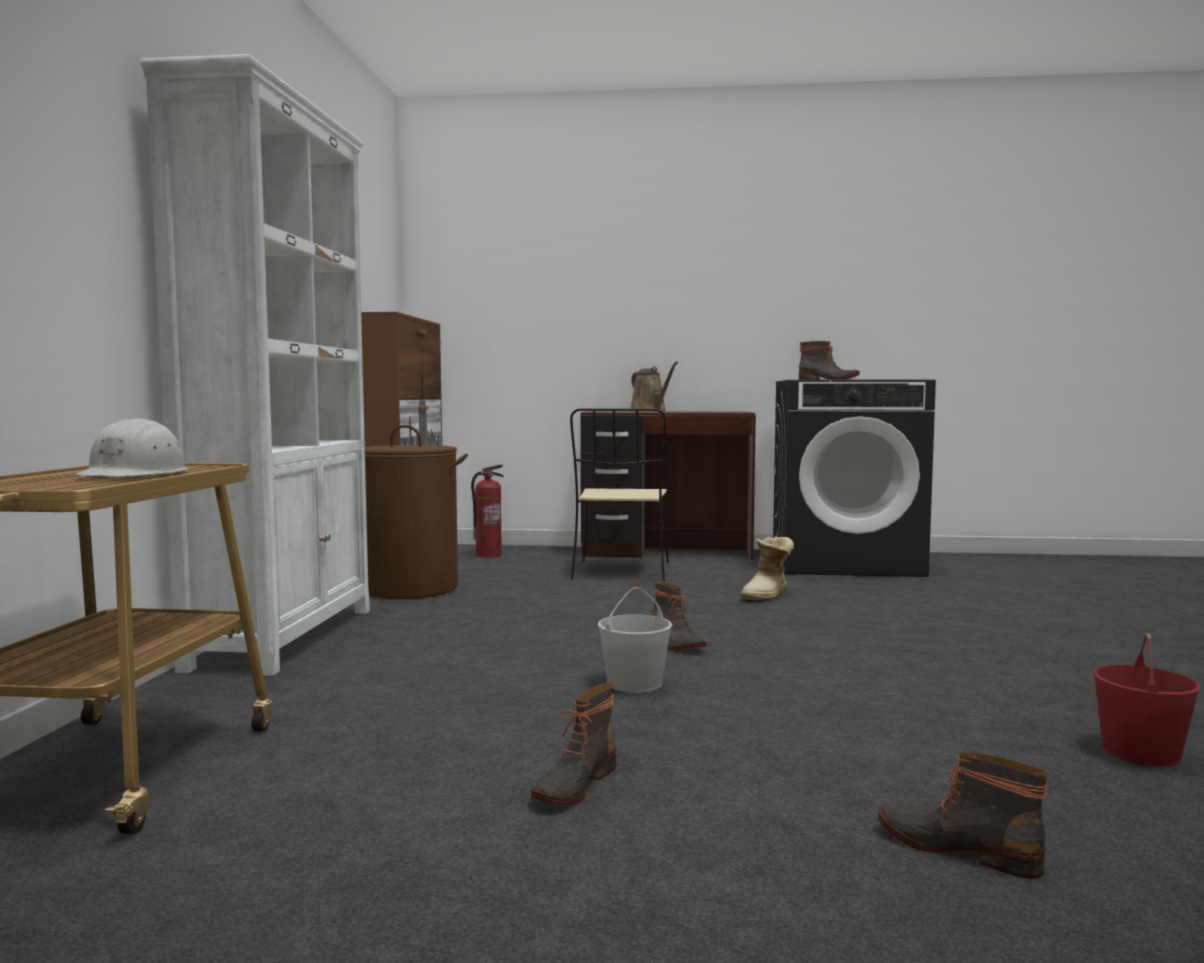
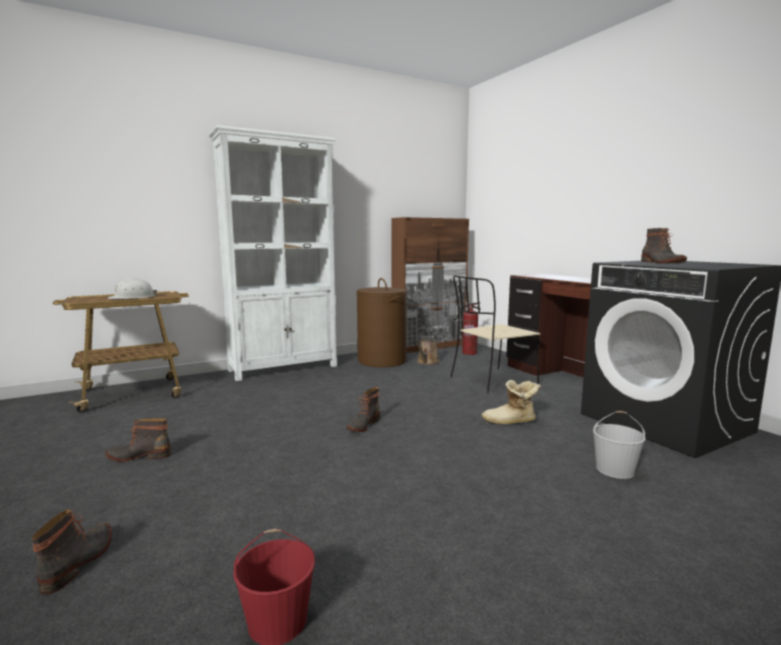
camera: 55 degrees right, 5 degrees up
white bucket [598,587,672,693] -> white bucket moved to [593,411,646,479]
brown watering can [631,361,678,412] -> brown watering can moved to [415,336,440,365]

